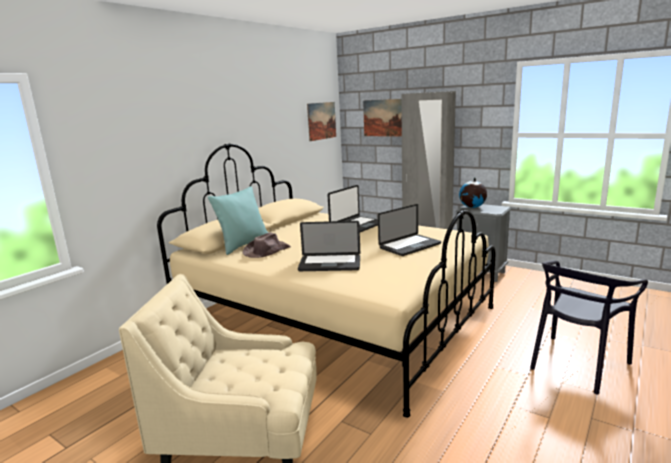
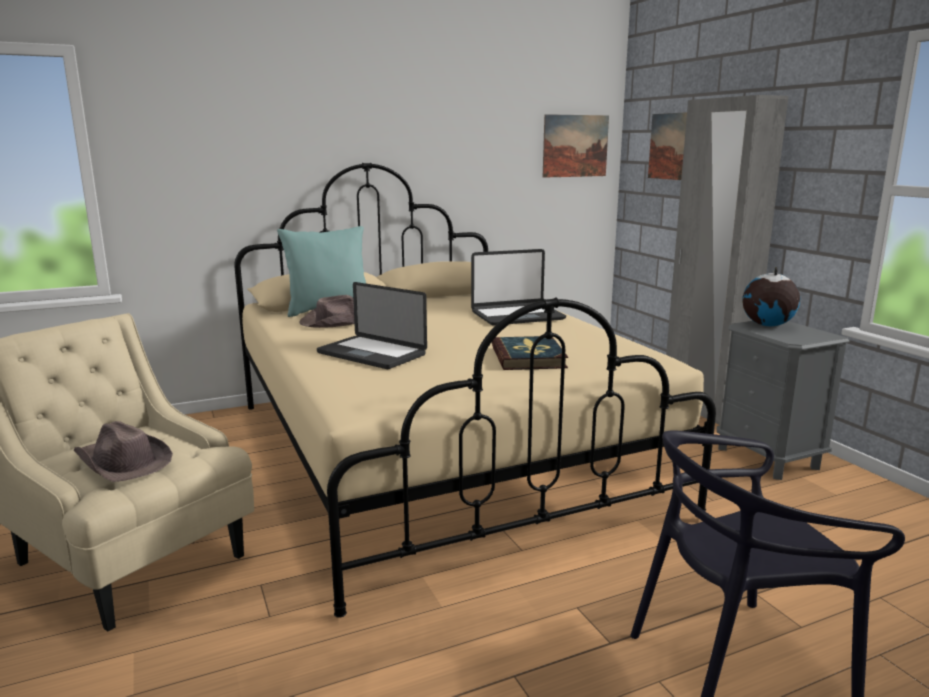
camera: 30 degrees right, 0 degrees up
laptop [378,204,441,256] -> book [492,336,568,370]
none -> brown hat [74,421,173,482]

